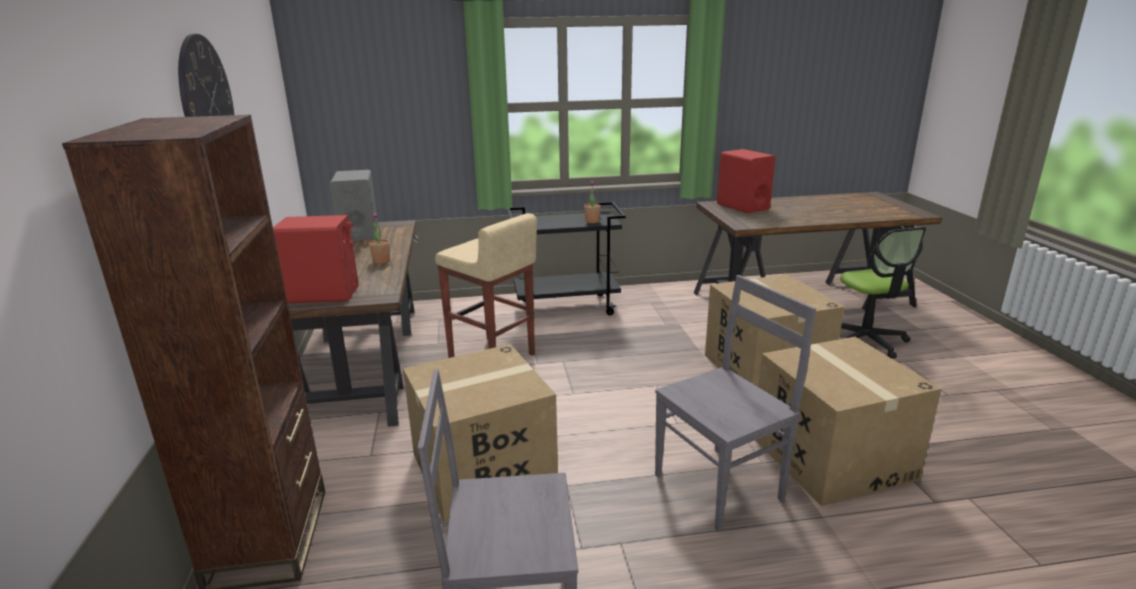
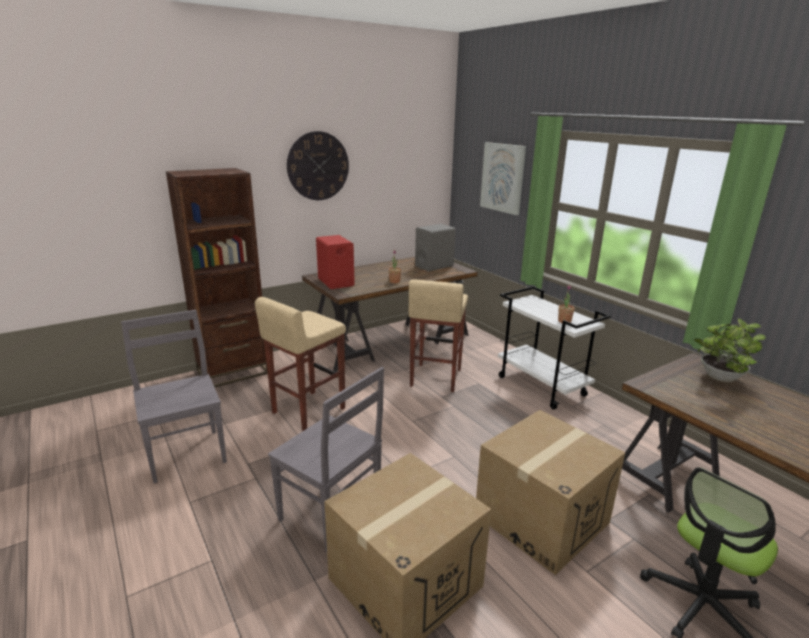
camera: 65 degrees right, 0 degrees up
cardboard box [403,344,558,523] -> beige stool [255,297,346,431]
black cart [507,202,626,315] -> white cart [498,286,611,410]
red speaker [717,149,776,213] -> potted plant [694,318,766,382]
none -> picture [480,142,526,215]

